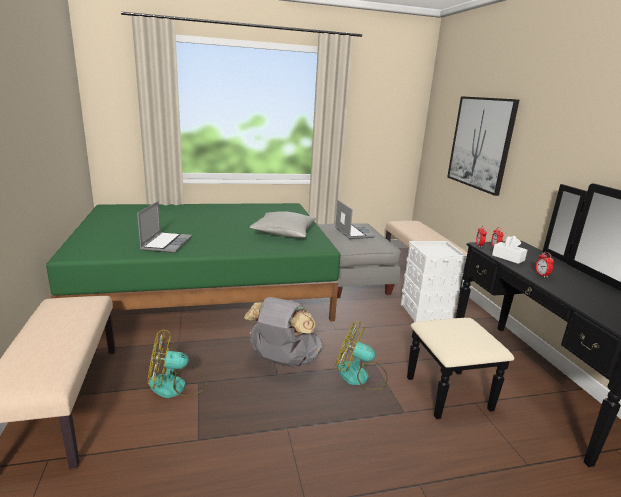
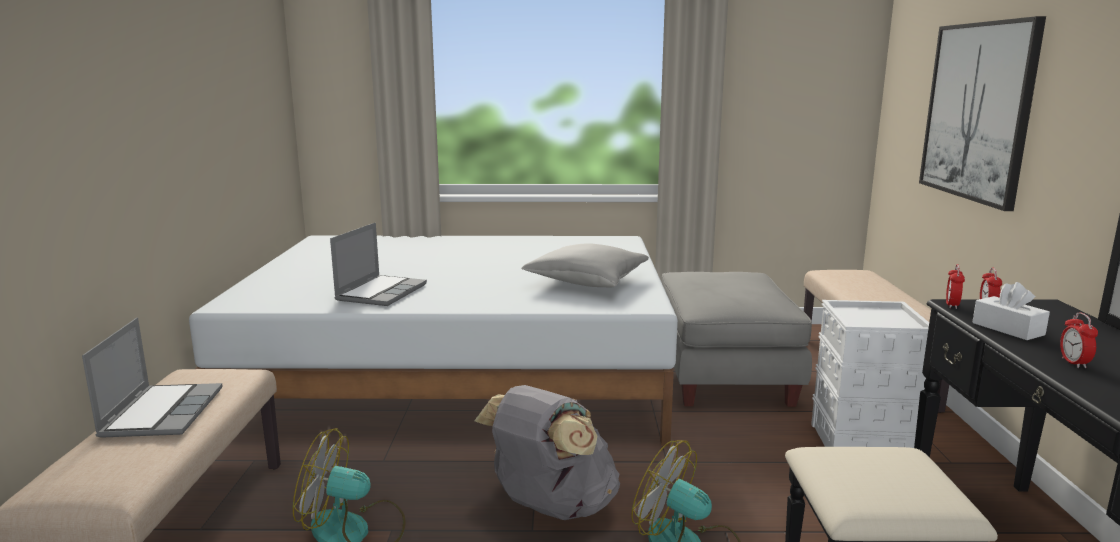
camera: 15 degrees right, 5 degrees down
green bed [46,203,341,322] -> white bed [189,236,678,446]
laptop [335,200,375,239] -> laptop moved to [82,318,222,438]

